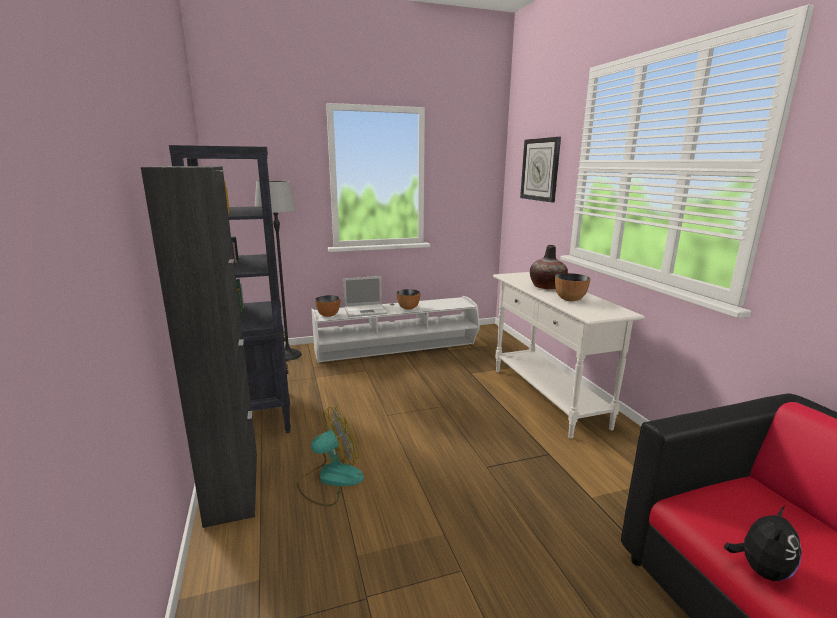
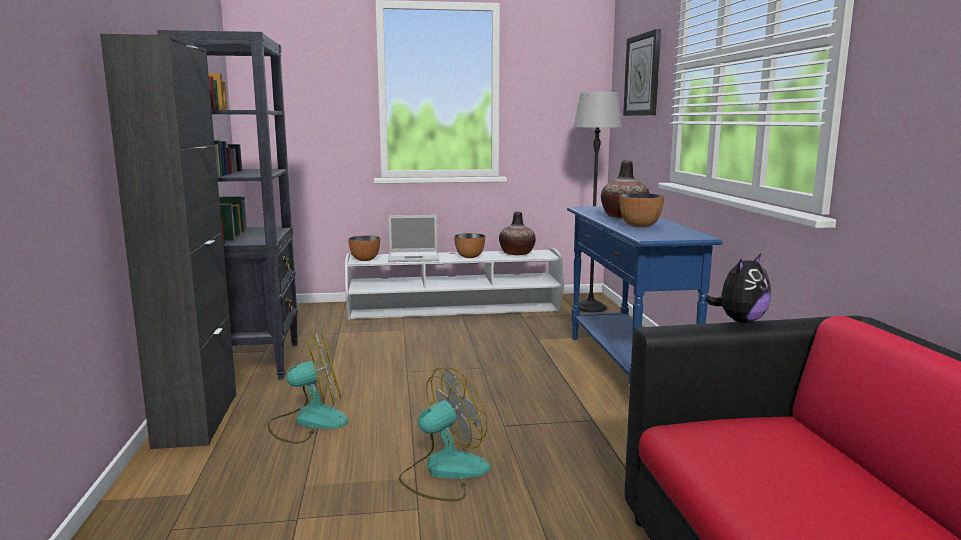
camera: 10 degrees right, 5 degrees down
floor lamp [255,181,302,361] -> floor lamp moved to [573,92,622,312]
white console table [493,272,645,439] -> blue console table [567,206,723,388]
plush toy [724,506,802,581] -> plush toy moved to [705,254,771,323]
none -> fan [399,367,490,501]
none -> vase [499,212,536,255]

